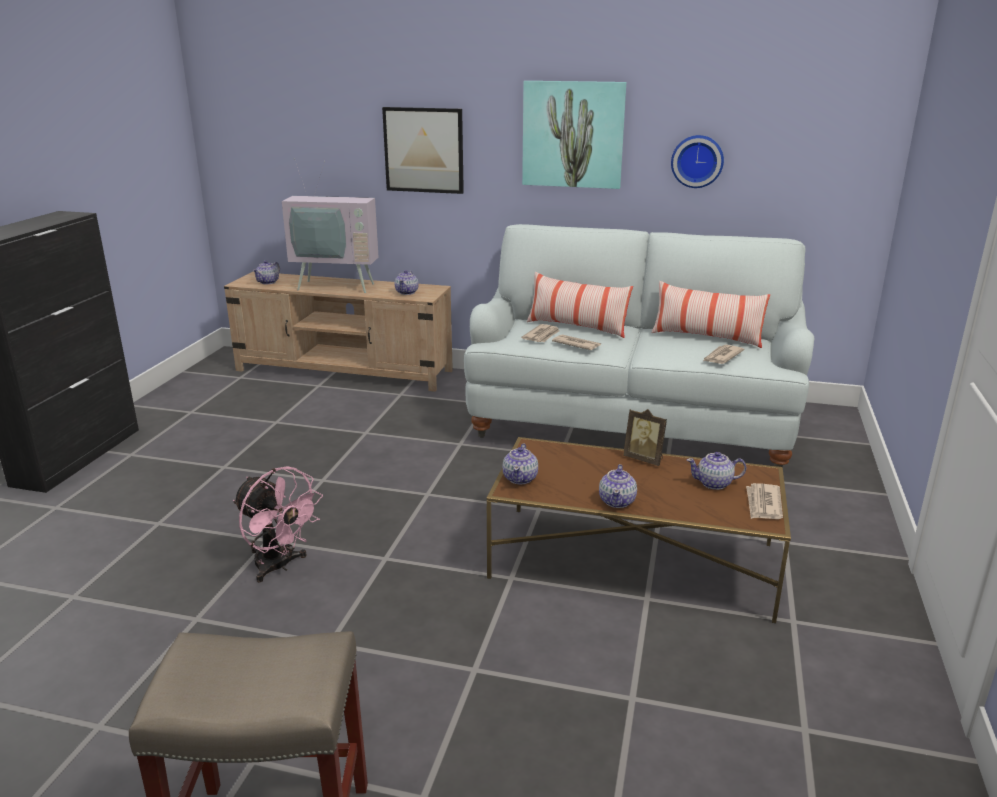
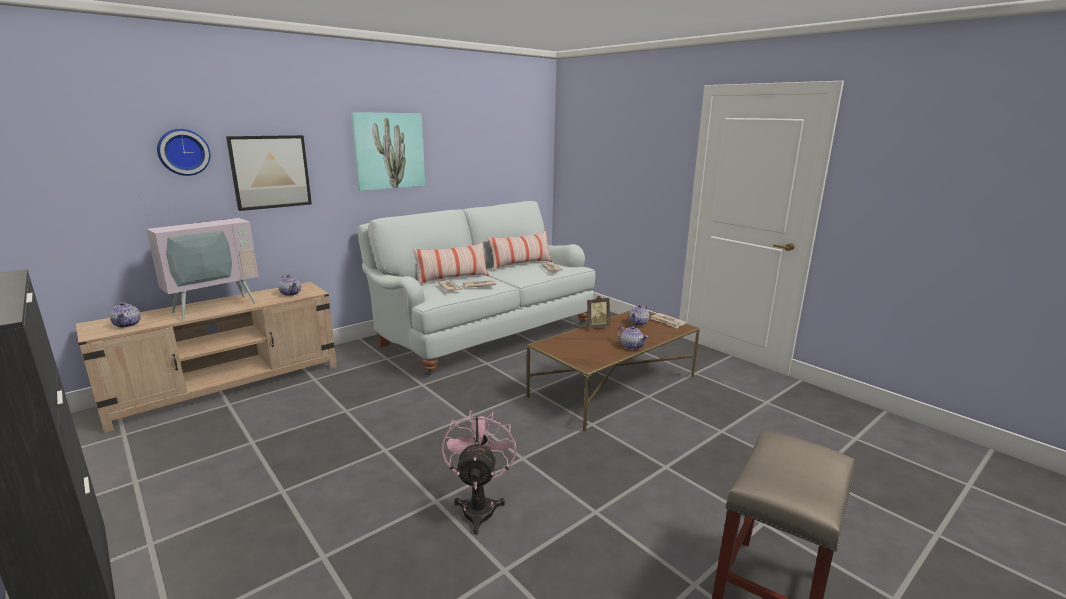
camera: 55 degrees left, 5 degrees down
pink fan [233,466,323,583] -> pink fan turned 75 degrees counterclockwise [442,410,516,535]
teapot [502,443,538,484] -> none
wall clock [671,135,724,188] -> wall clock moved to [157,129,210,176]

